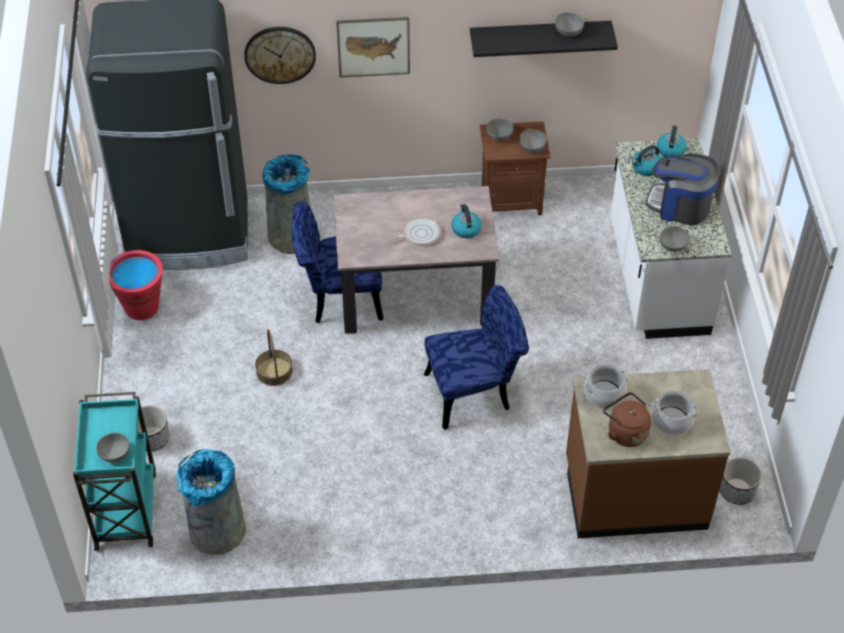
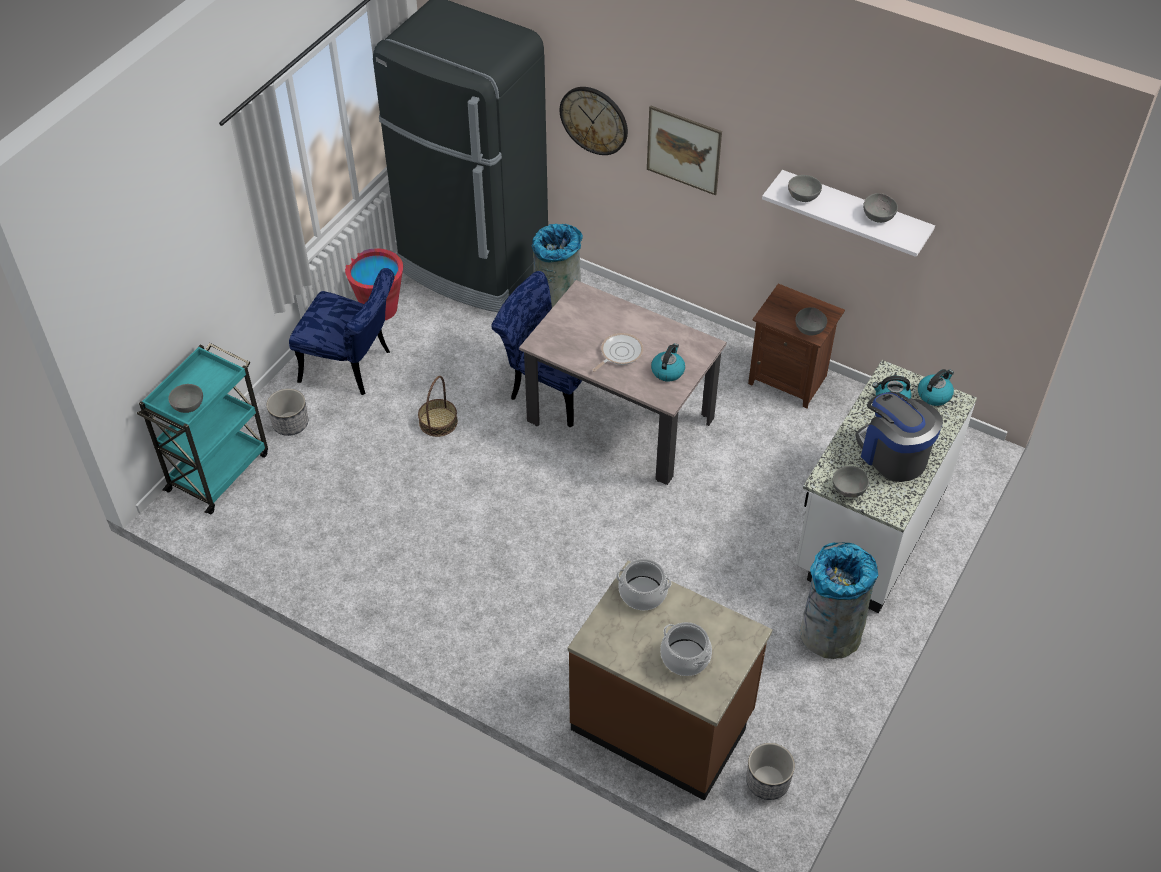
camera: 35 degrees right, 0 degrees up
grey trash can [176,449,246,555] -> grey trash can moved to [800,542,878,659]
frying pan [385,216,441,245] -> frying pan turned 60 degrees counterclockwise [592,333,643,372]
blue chair [424,285,529,430] -> blue chair moved to [289,268,395,395]
black shelf [470,21,618,57] -> white shelf [762,170,935,257]
grey bowl [486,119,514,141] -> grey bowl moved to [788,175,822,202]
brown kettle [603,392,651,447] -> none

